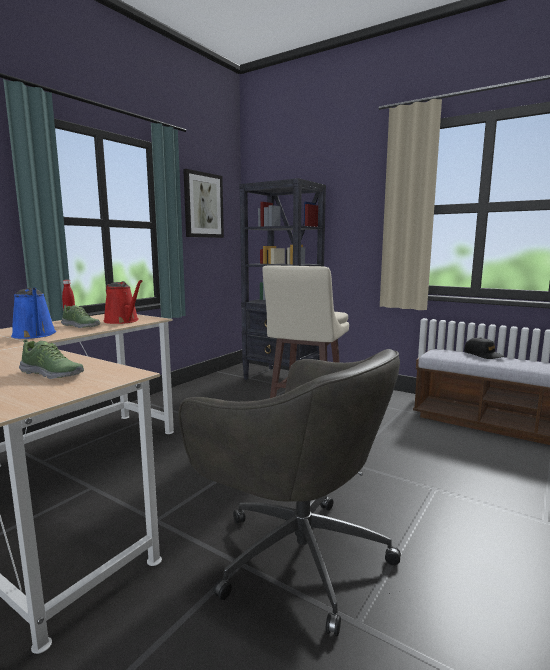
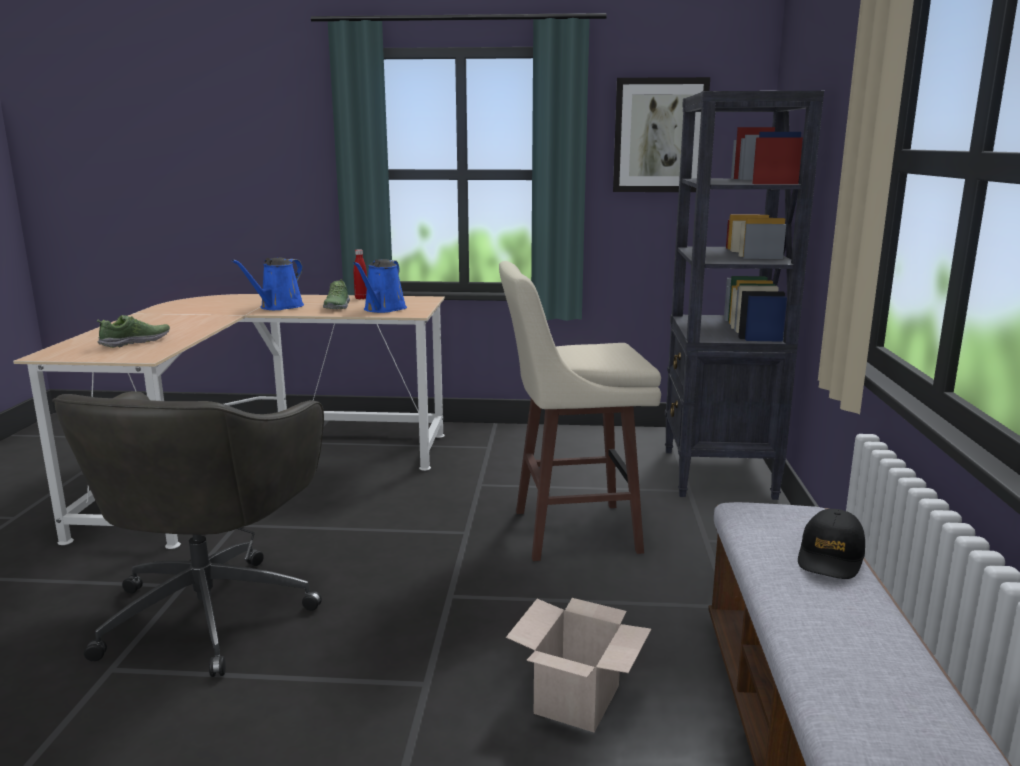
camera: 60 degrees right, 5 degrees up
shoe [19,339,84,379] -> shoe turned 135 degrees counterclockwise [97,315,170,348]
red watering can [104,280,142,324] -> blue watering can [353,259,407,313]
none -> cardboard box [506,598,651,732]

